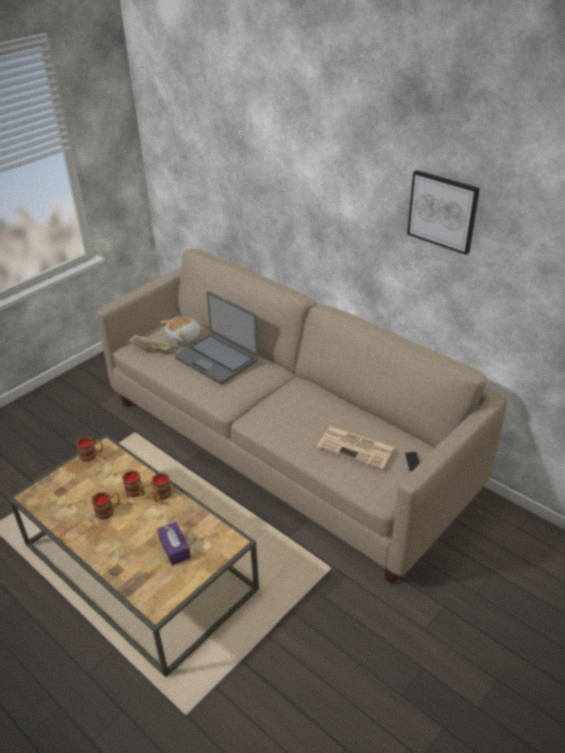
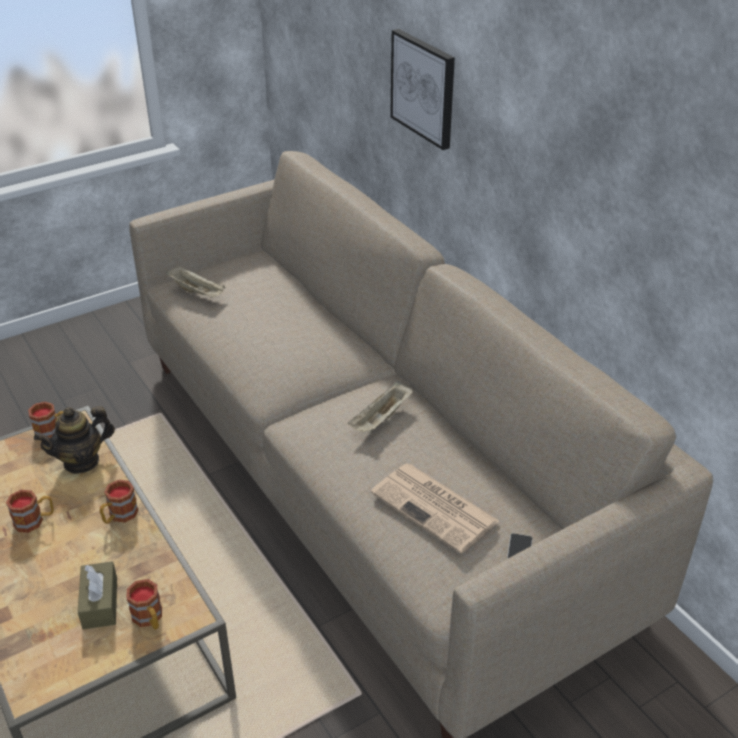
camera: 15 degrees right, 0 degrees up
mug [122,470,145,497] -> mug moved to [127,579,162,630]
purple tissue box [158,522,191,565] -> brown tissue box [78,561,117,629]
plush toy [160,316,201,345] -> none
laptop [175,291,258,384] -> none
picture [407,170,480,255] -> picture moved to [390,29,455,150]
none -> teapot [34,406,115,474]
none -> beige tray [348,381,413,433]

